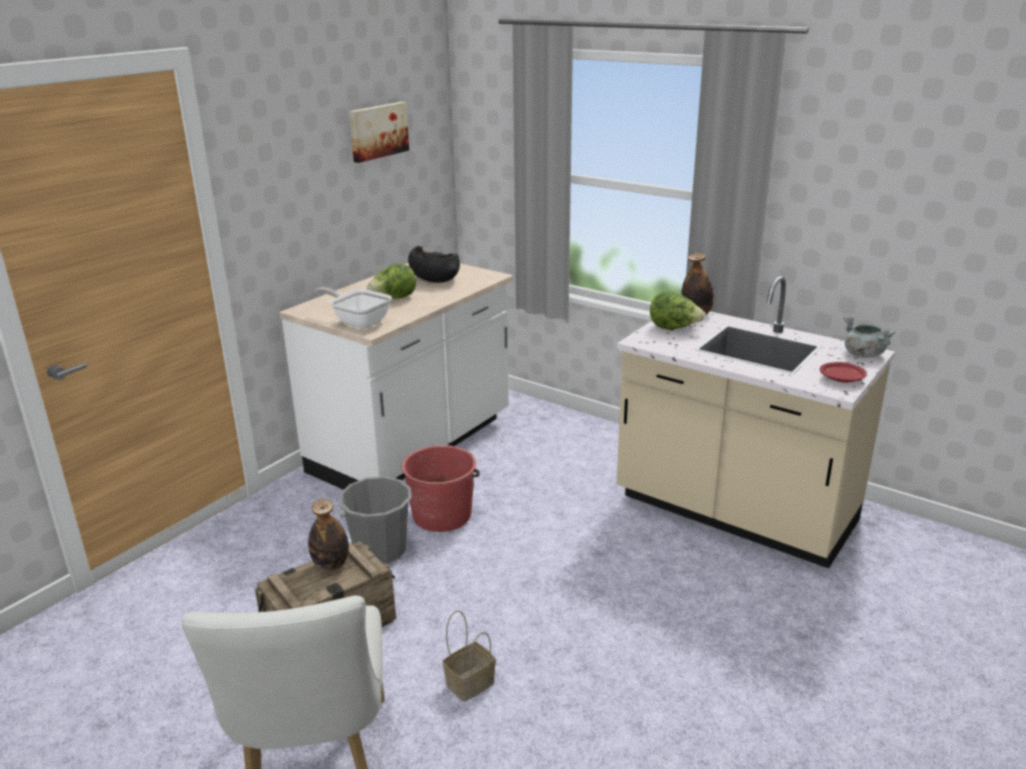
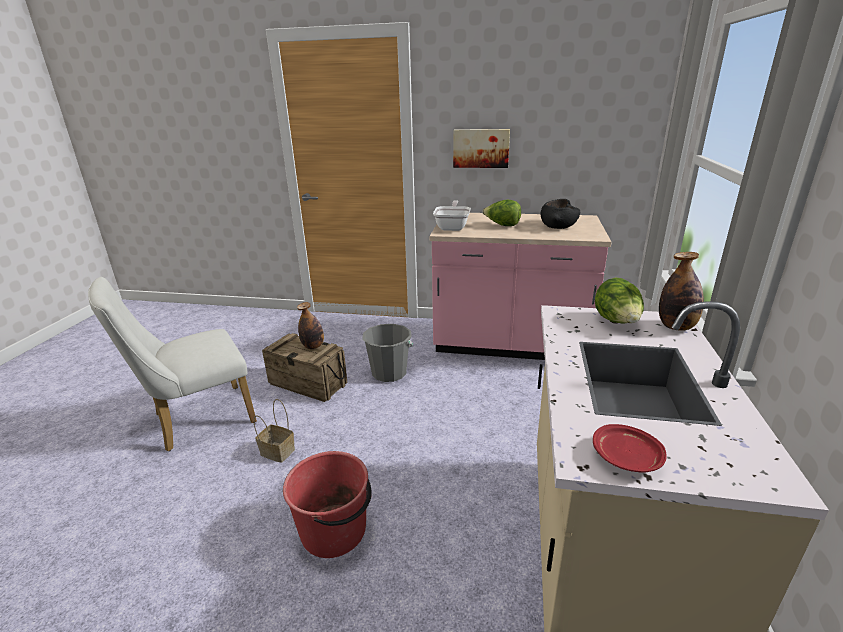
camera: 65 degrees right, 0 degrees up
white counter [279,263,513,490] -> pink counter [430,213,611,360]
picture [349,102,409,163] -> picture moved to [453,129,510,168]
red bucket [401,445,480,532] -> red bucket moved to [283,451,372,558]
grey cooking pot [843,316,895,358] -> none

